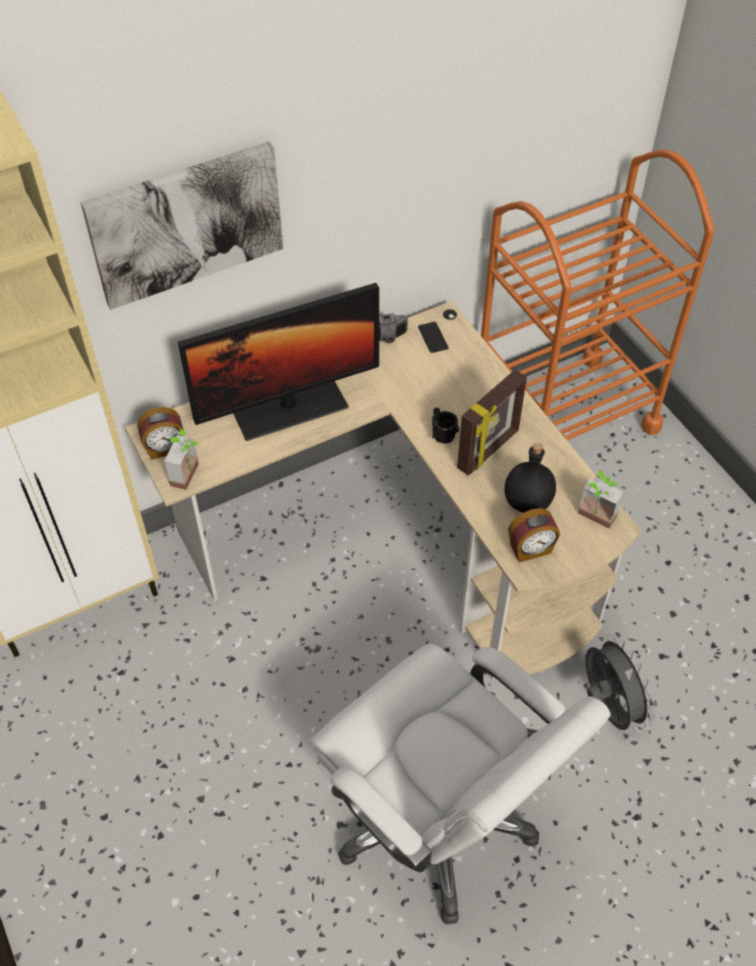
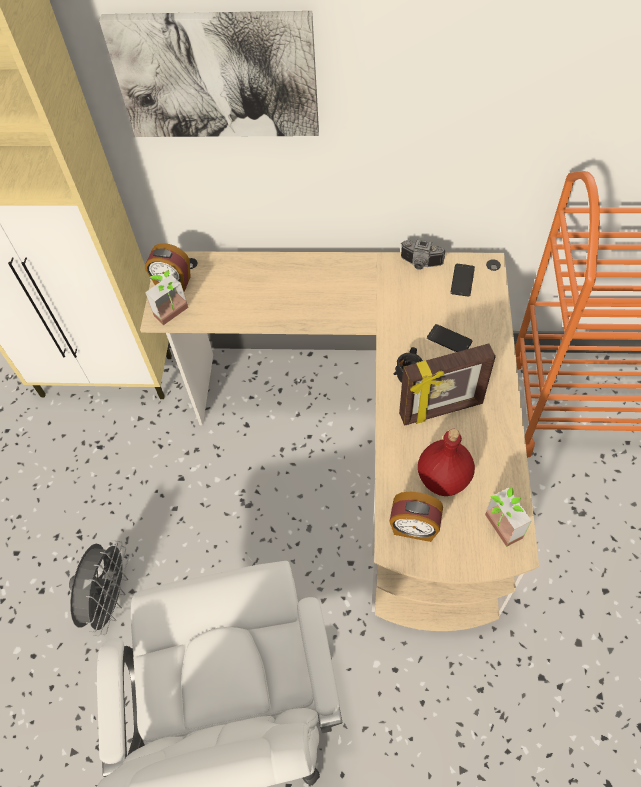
camera: 35 degrees right, 5 degrees up
monitor [178,283,379,441] -> none
black bottle [505,443,556,513] -> red bottle [418,429,475,496]
grey fan [585,634,655,730] -> grey fan moved to [69,540,129,637]
none -> phone [427,324,473,352]

